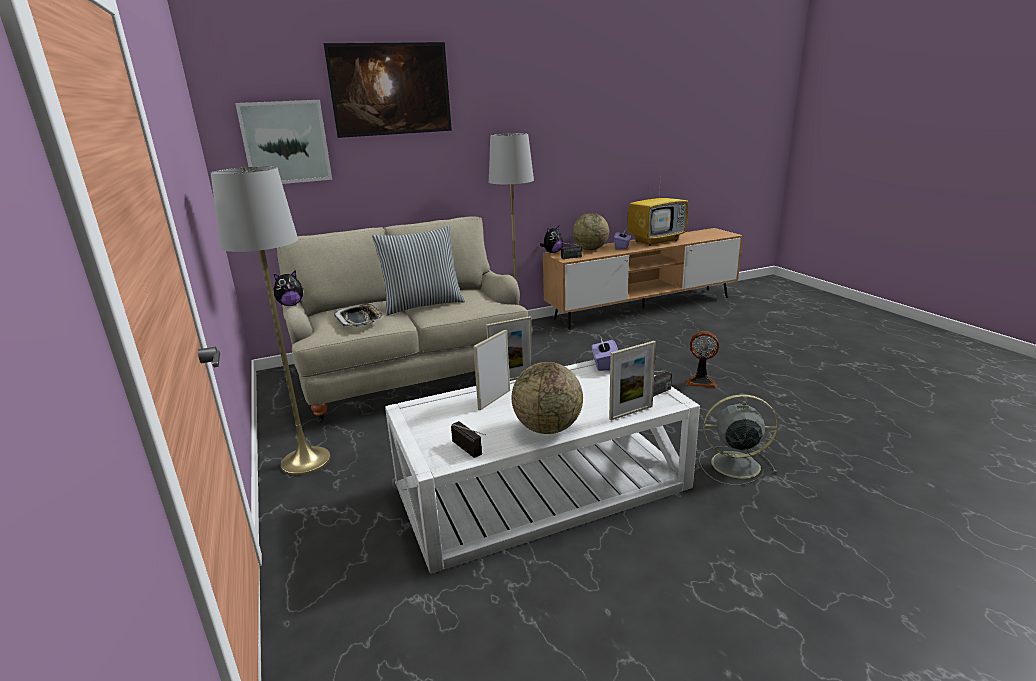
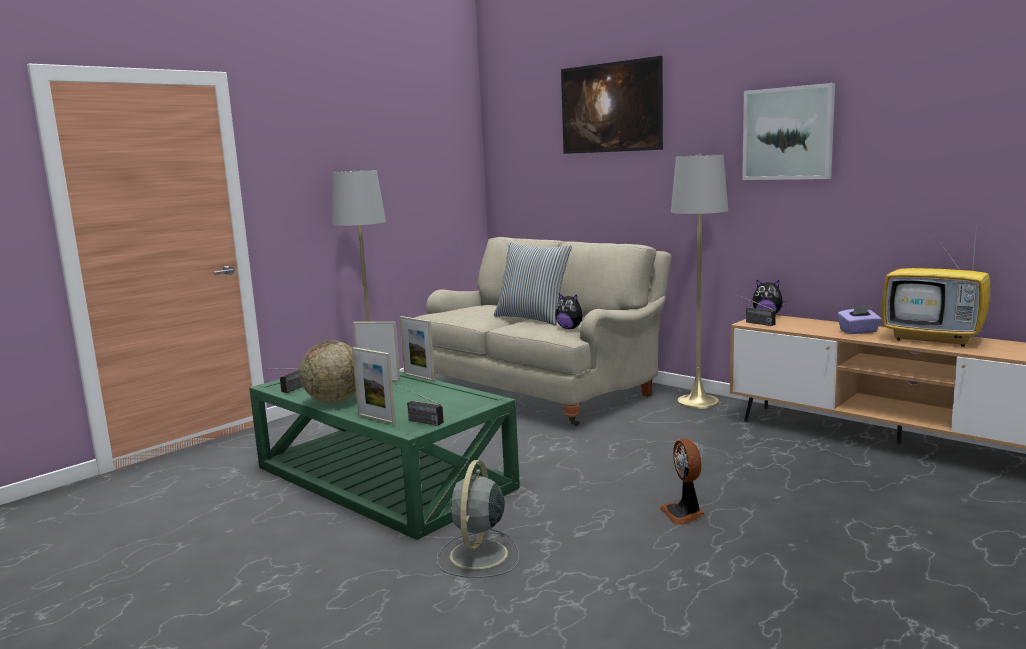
camera: 65 degrees right, 10 degrees down
picture [235,100,332,184] -> picture moved to [742,83,835,180]
plush toy [274,270,304,306] -> plush toy moved to [555,293,585,329]
tray [334,303,384,327] -> none
white coffee table [385,360,700,574] -> green coffee table [249,372,520,540]
globe [572,213,609,250] -> none
purple tissue box [592,338,618,371] -> none
grey fan [699,394,778,485] -> grey fan turned 150 degrees counterclockwise [437,460,520,578]

